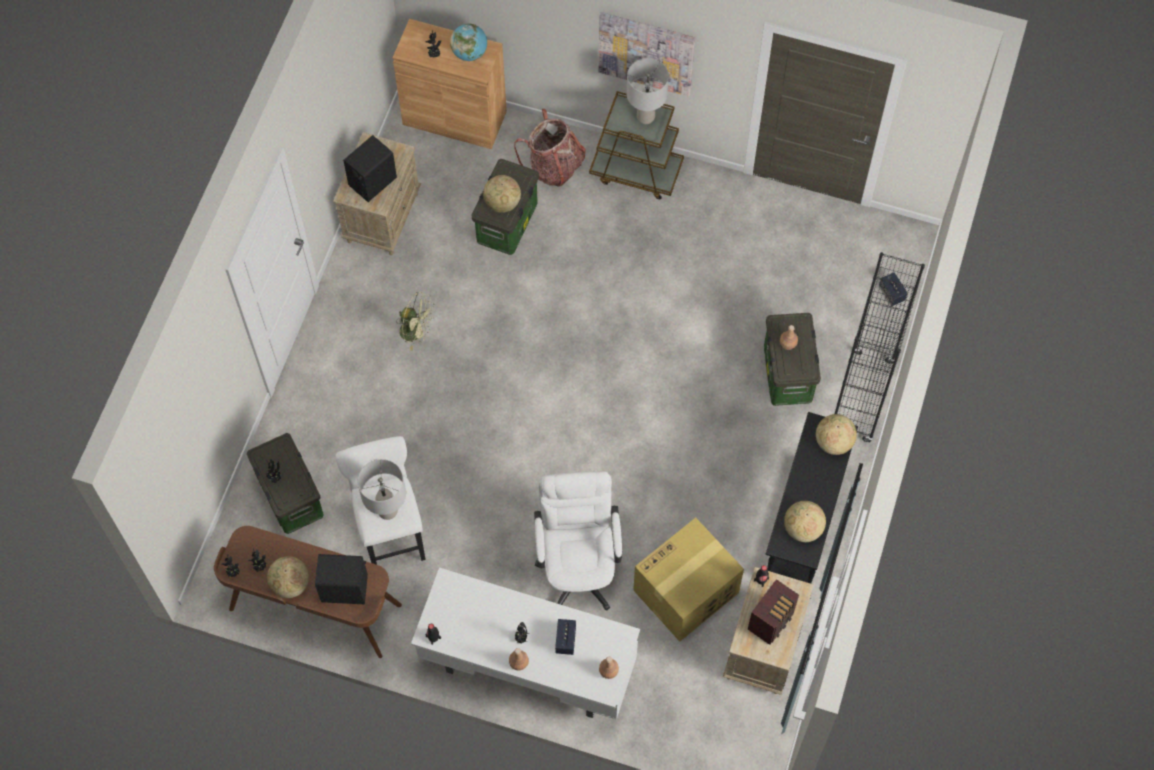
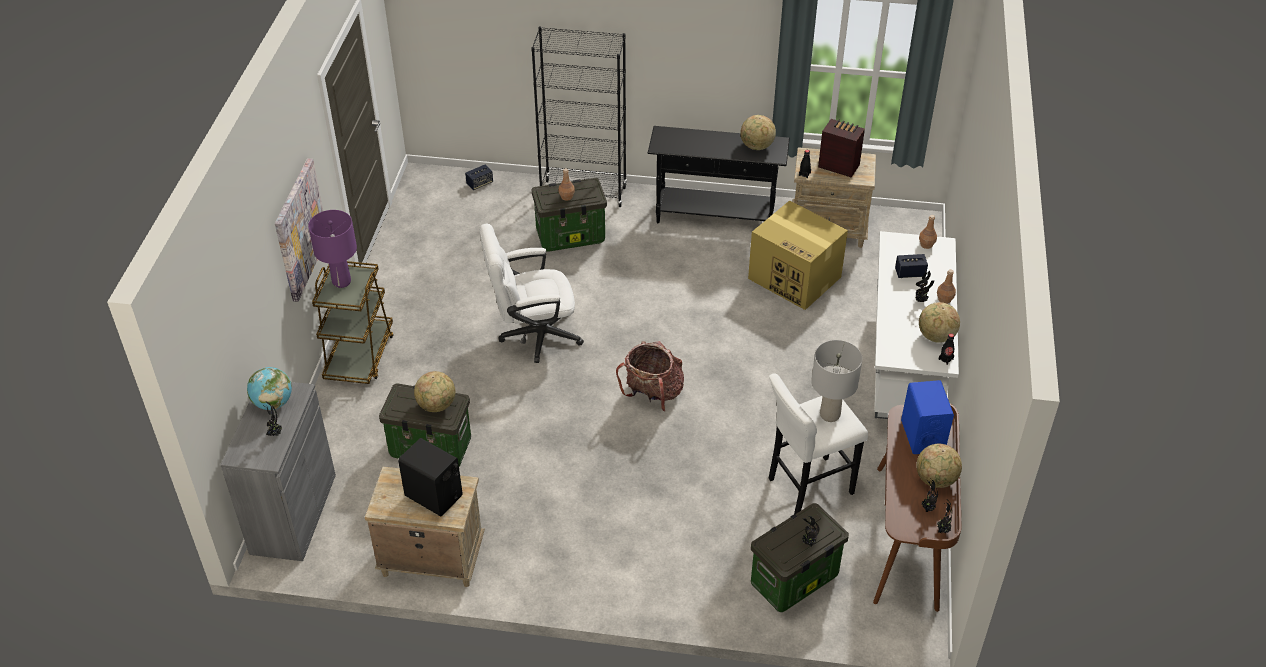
camera: 100 degrees left, 20 degrees down
black speaker [315,554,368,604] -> blue speaker [901,380,954,454]
brown cabinet [393,19,507,149] -> grey cabinet [221,382,336,561]
green fan [396,292,434,351] -> none
backpack [514,109,586,187] -> backpack moved to [616,341,684,411]
white office chair [534,471,622,611] -> white office chair moved to [480,224,584,363]
grey table lamp [627,58,669,124] -> purple table lamp [308,210,357,288]
globe [816,414,857,455] -> globe moved to [919,302,960,343]

